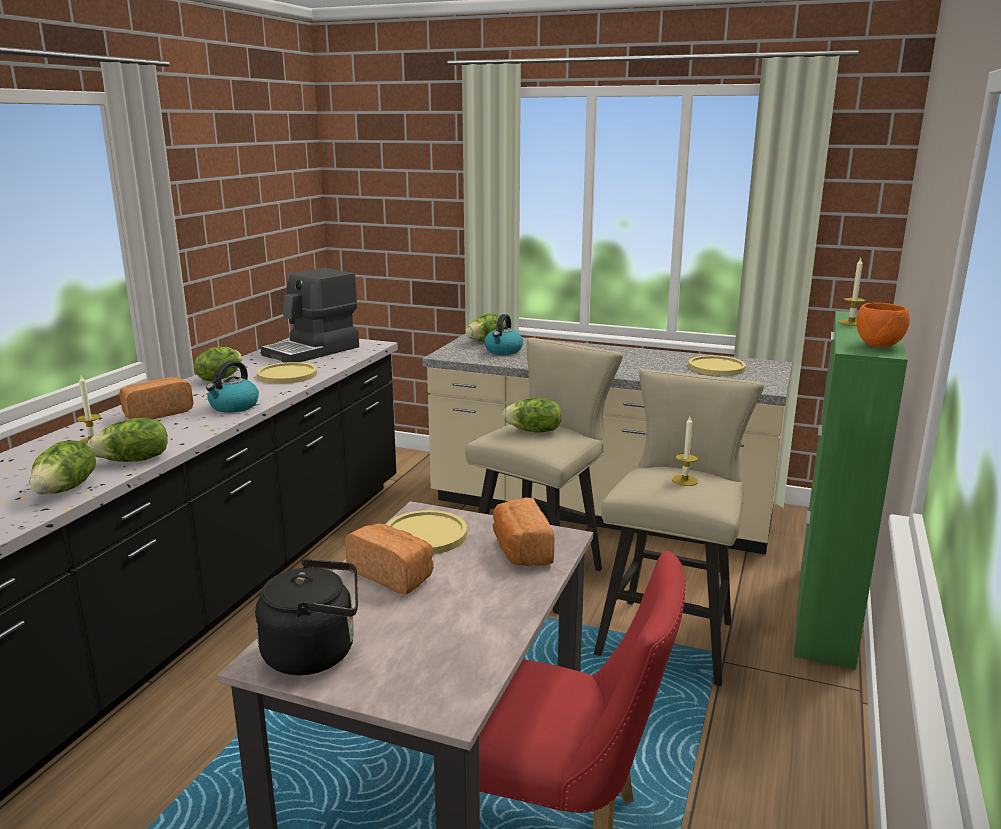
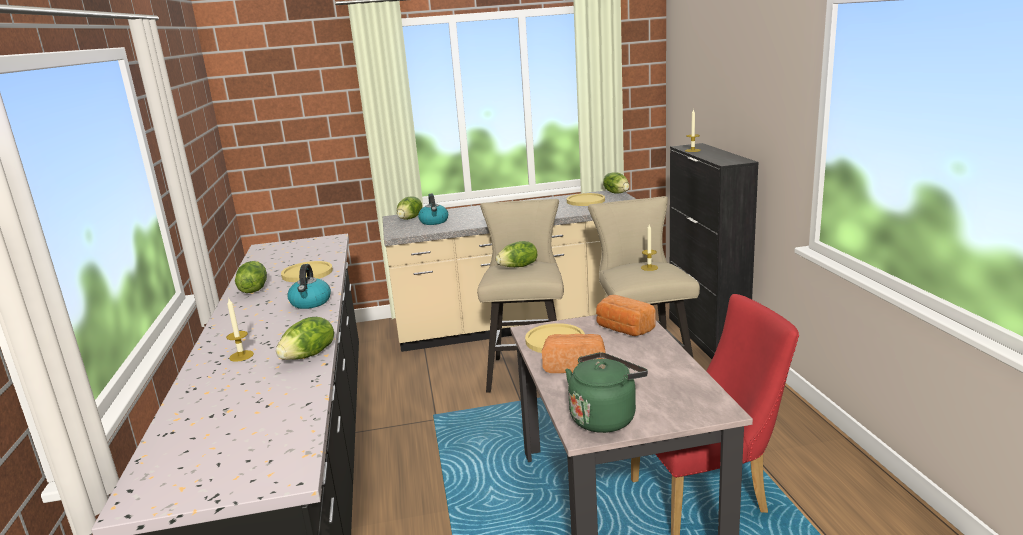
camera: 30 degrees left, 0 degrees up
lettuce [29,440,96,494] -> lettuce moved to [603,172,629,194]
bread [119,377,193,419] -> none
black kettle [255,559,358,675] -> green kettle [565,352,648,433]
coffee machine [261,268,359,363] -> none
green cabinet [794,311,908,669] -> black cabinet [669,143,759,359]
orange bowl [856,303,910,347] -> none

